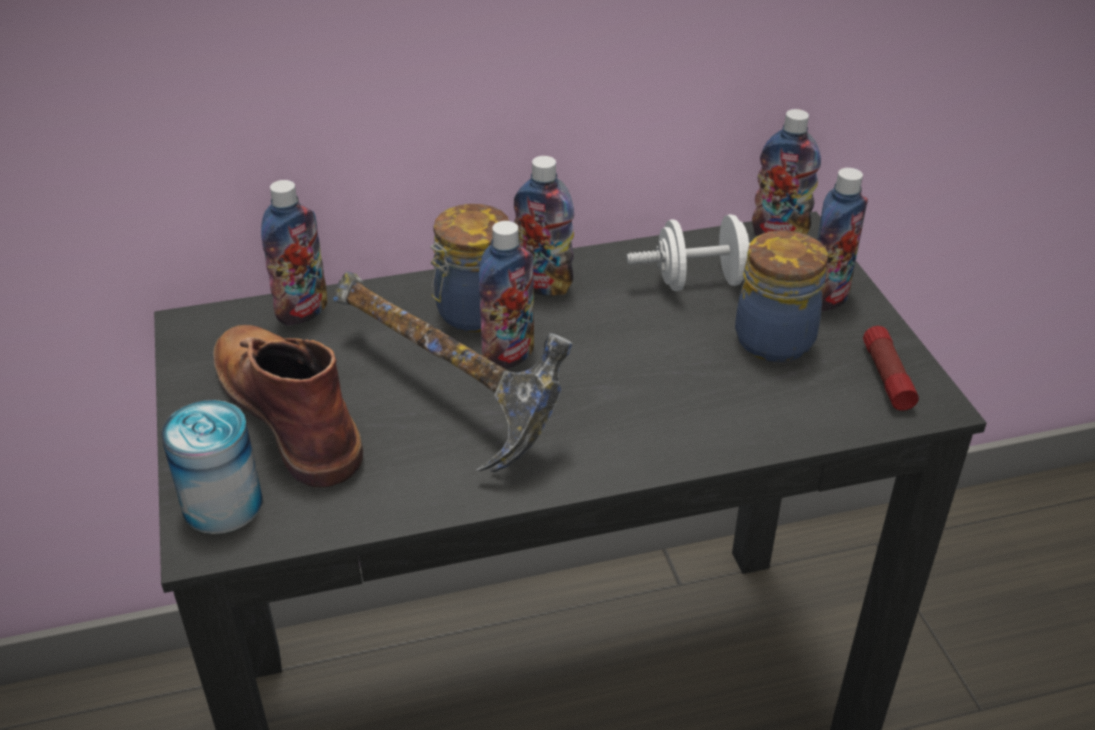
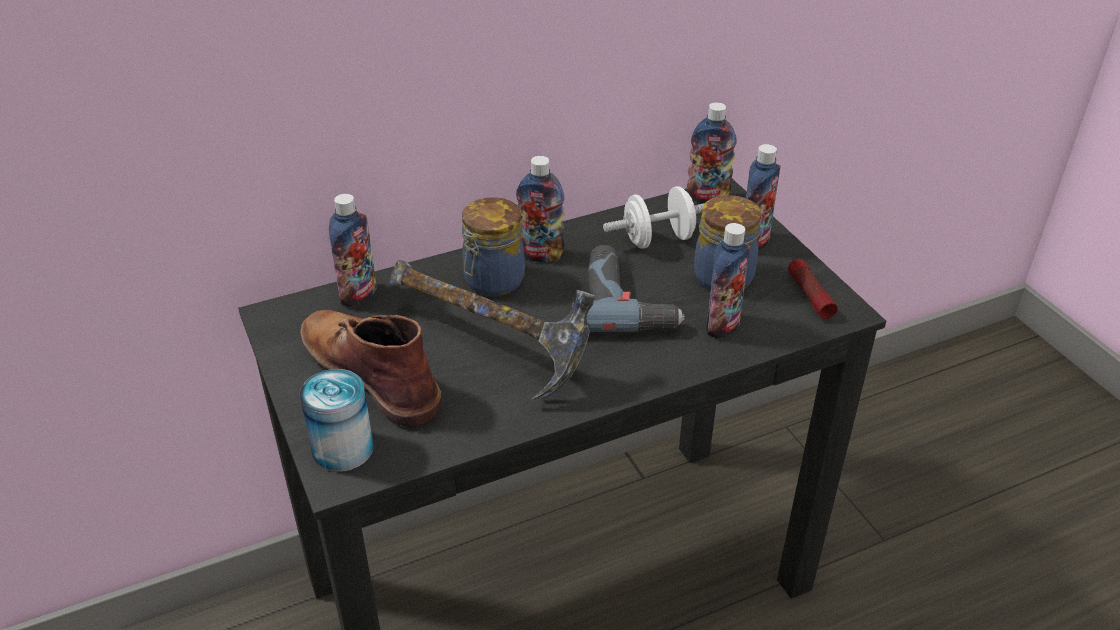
camera: 10 degrees left, 0 degrees up
bottle [479,221,534,369] -> bottle moved to [706,223,750,339]
none -> power drill [572,245,685,332]

